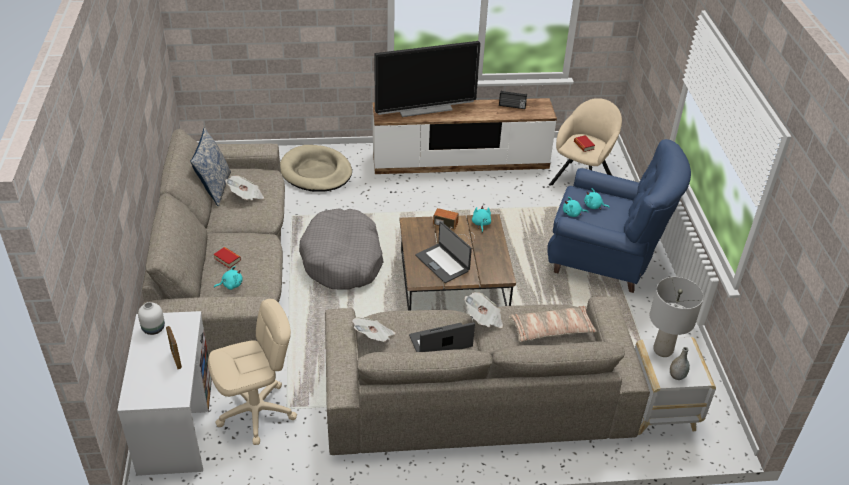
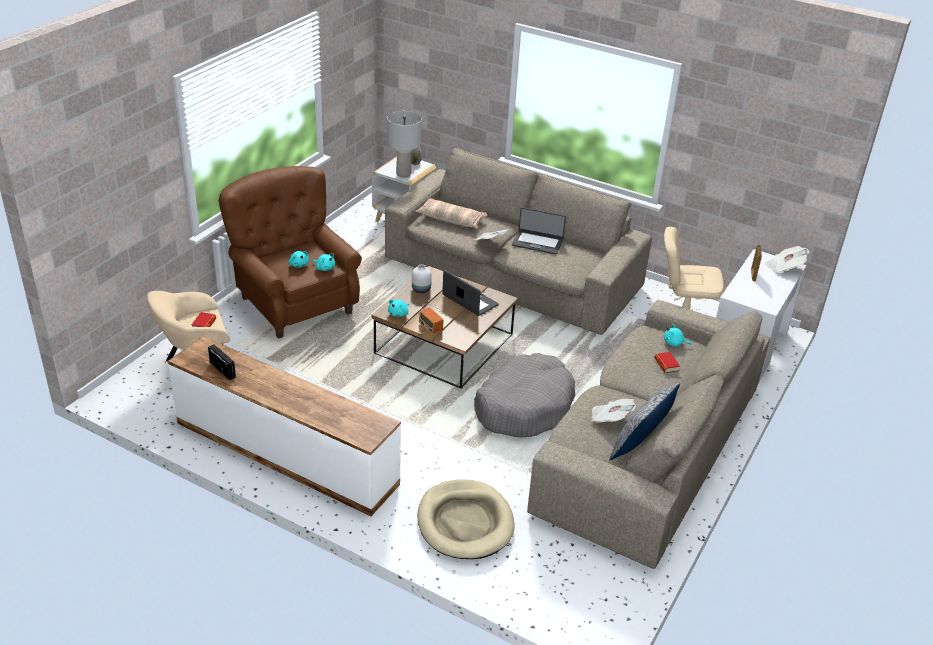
camera: 145 degrees left, 5 degrees down
white vase [138,302,165,335] -> white vase moved to [412,264,432,293]
newspaper [352,317,395,342] -> newspaper moved to [765,246,810,273]
television [374,41,481,117] -> none
laptop [415,221,472,283] -> laptop turned 45 degrees counterclockwise [442,270,499,316]
blue armchair [547,139,691,293] -> brown armchair [219,166,362,338]

